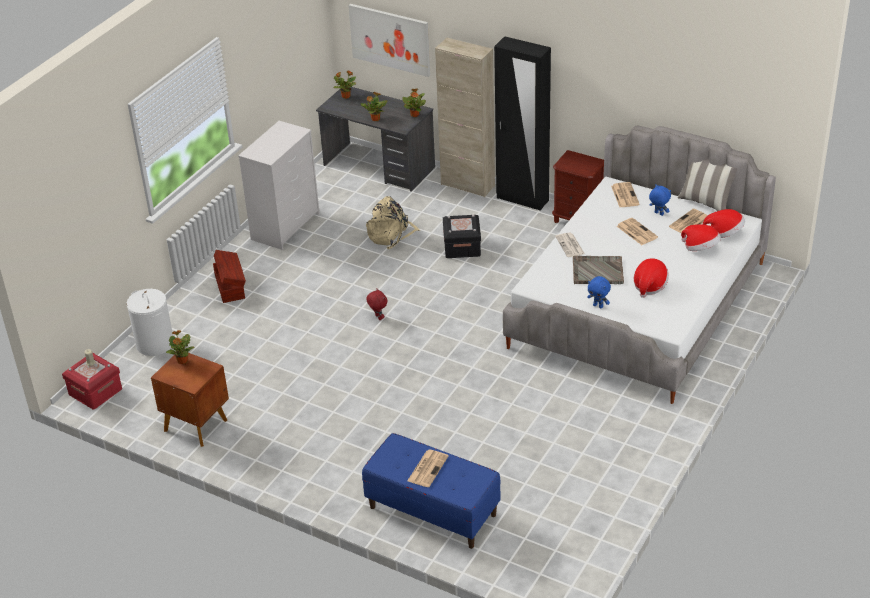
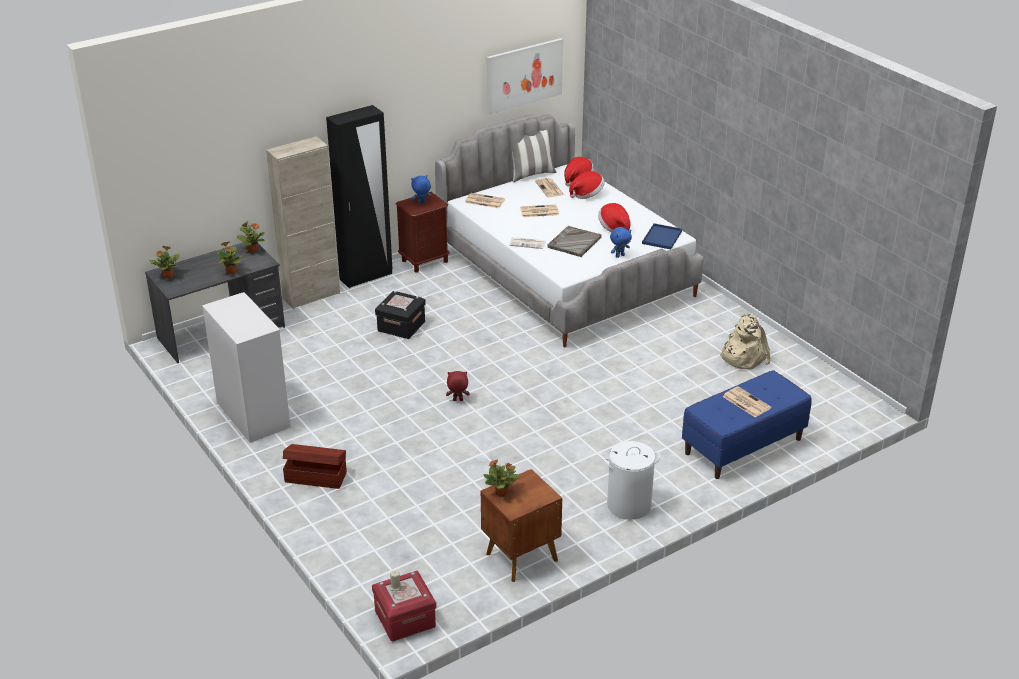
camera: 65 degrees left, 5 degrees down
white laundry basket [126,289,173,356] -> white laundry basket moved to [605,441,660,520]
picture [348,4,430,77] -> picture moved to [487,38,563,114]
beige backpack [366,196,420,249] -> beige backpack moved to [719,314,771,370]
blue plush toy [649,184,671,216] -> blue plush toy moved to [411,175,432,204]
none -> blue tray [642,223,682,249]

